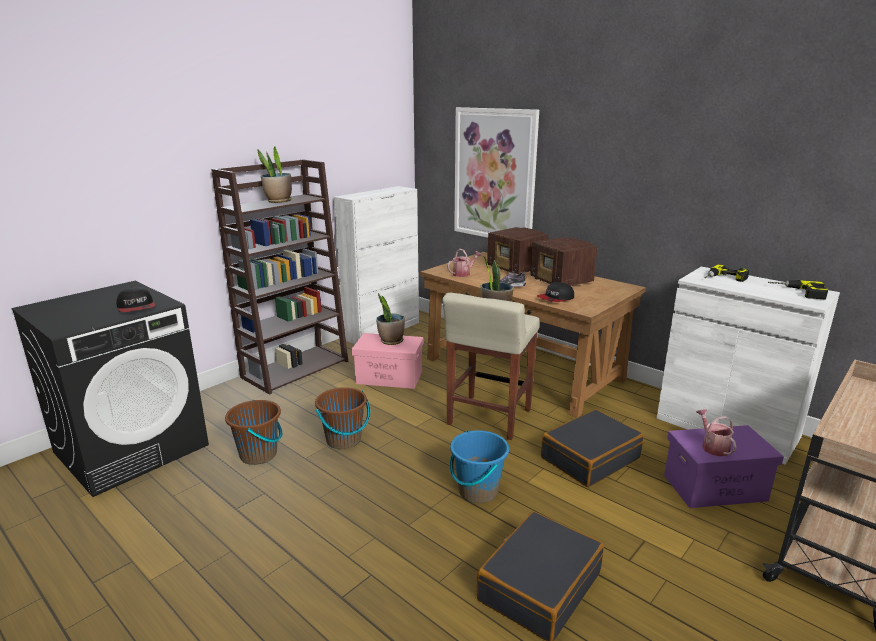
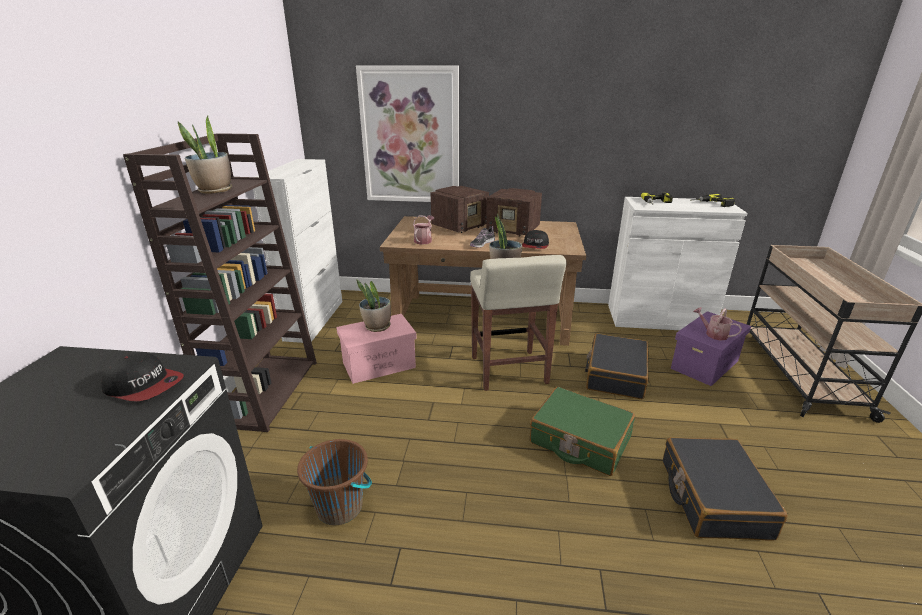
camera: 35 degrees left, 5 degrees up
brown bucket [315,387,370,449] -> none
blue bucket [450,430,509,503] -> green suitcase [530,387,635,476]
radio [487,227,549,274] -> radio turned 60 degrees counterclockwise [431,186,489,233]

